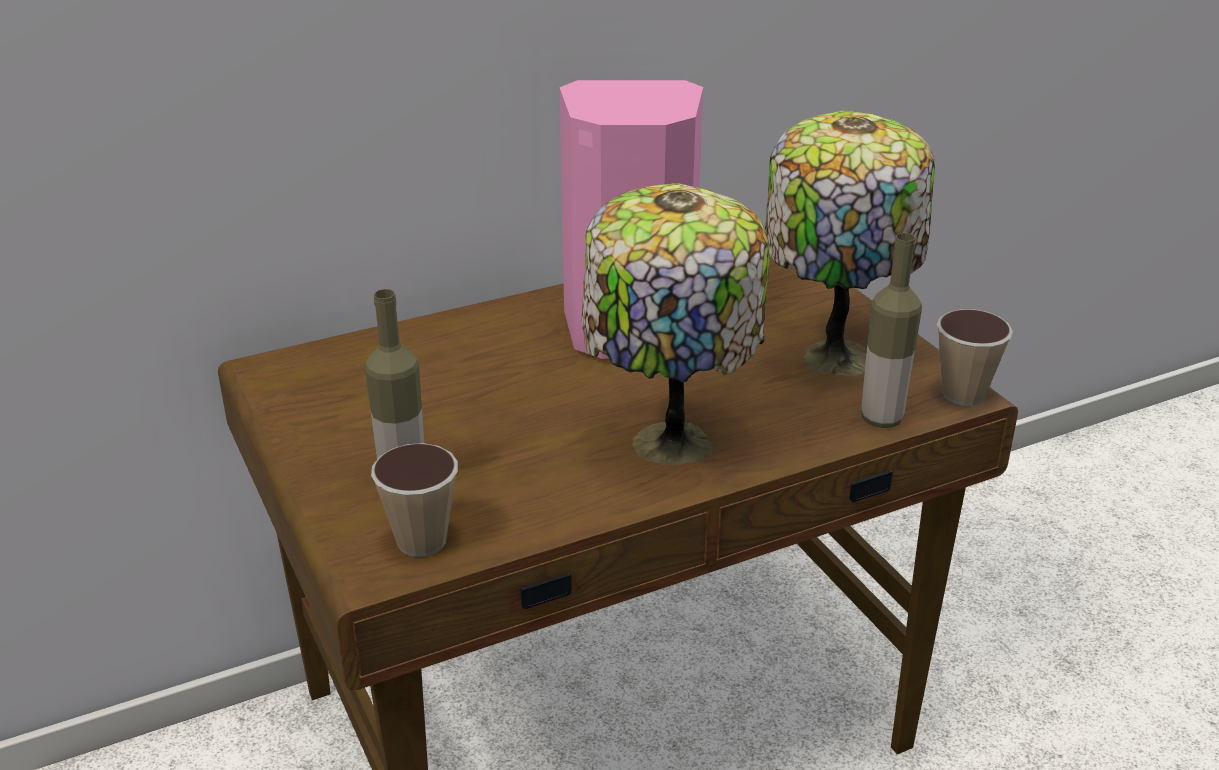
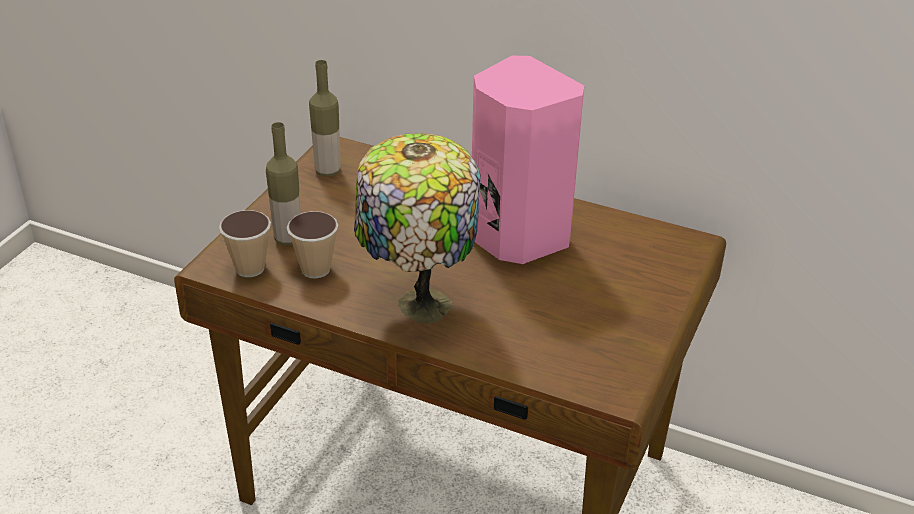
camera: 50 degrees right, 5 degrees up
table lamp [765,110,935,376] -> none
bottle [861,233,922,428] -> bottle moved to [309,60,341,177]
cup [937,309,1013,406] -> cup moved to [287,211,338,279]

